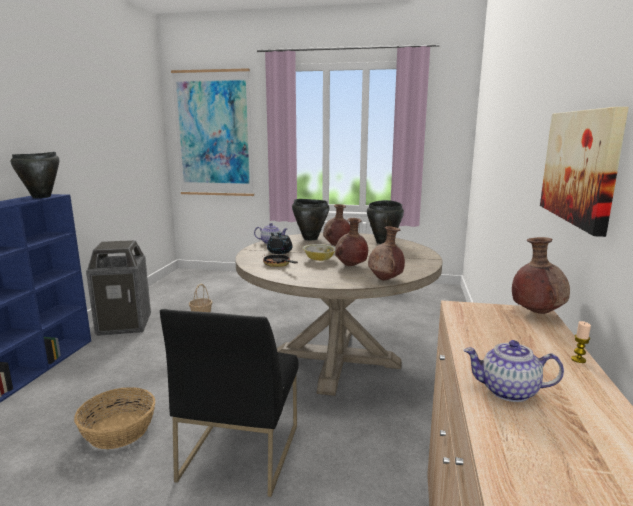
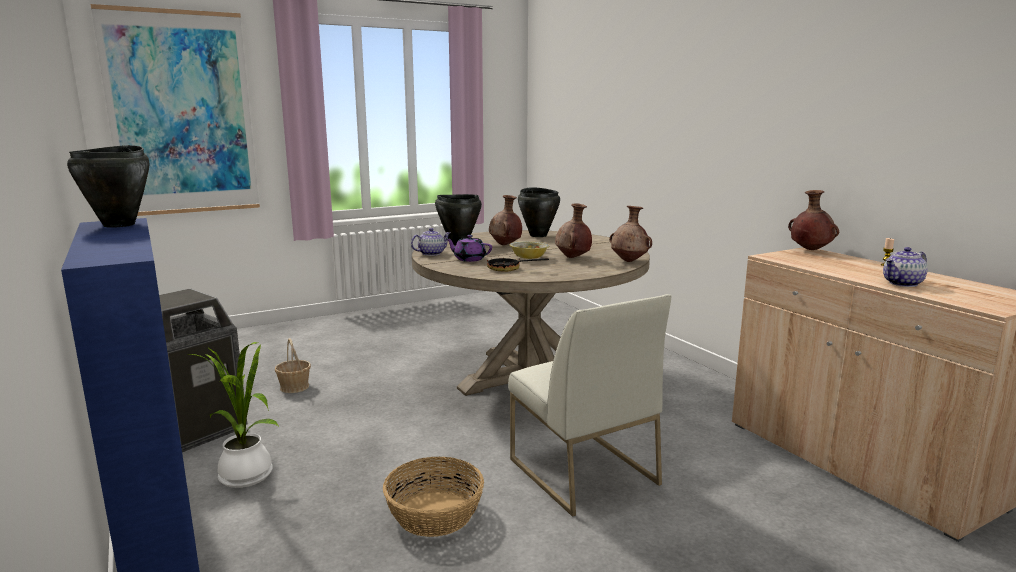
camera: 40 degrees left, 0 degrees up
black chair [160,309,299,497] -> white chair [508,294,672,517]
black teapot [267,232,293,254] -> purple teapot [445,235,492,262]
picture [540,107,629,237] -> none
none -> potted plant [189,342,280,488]

